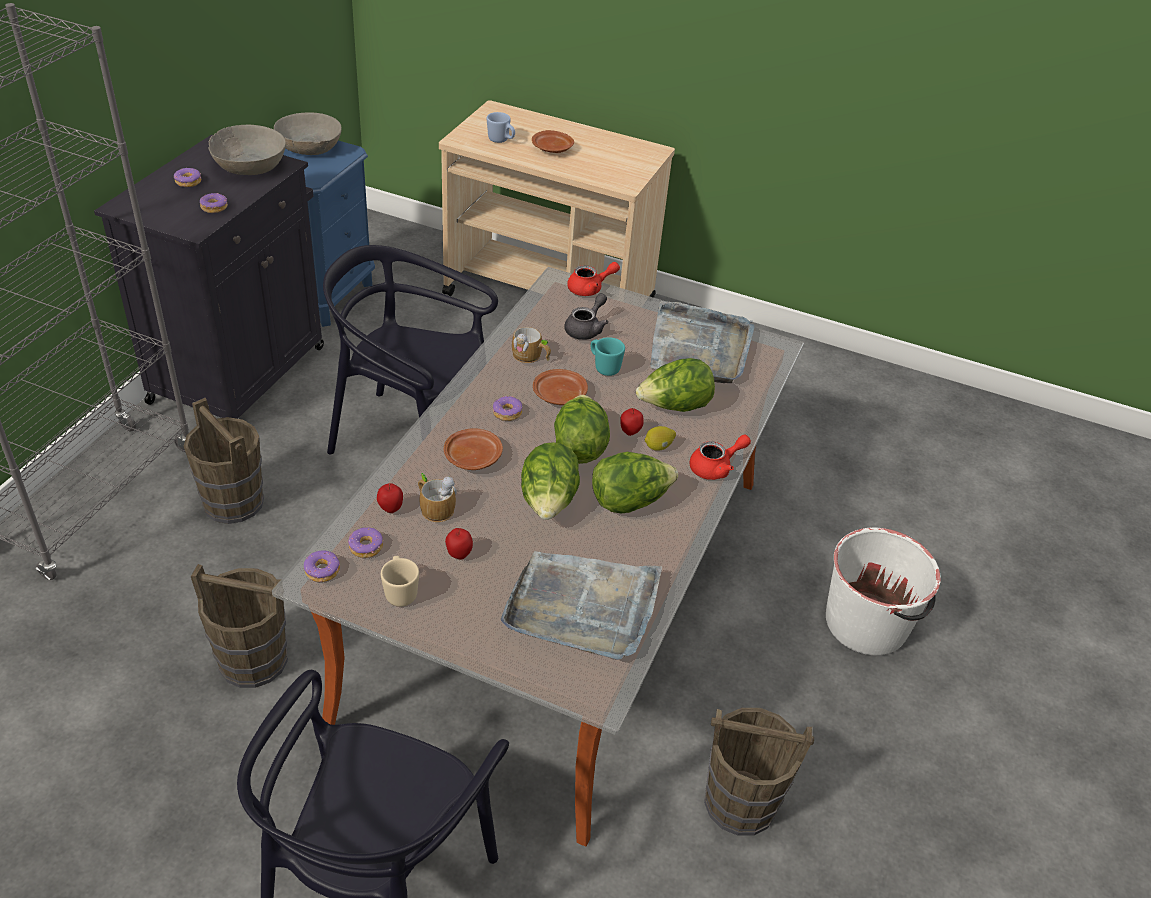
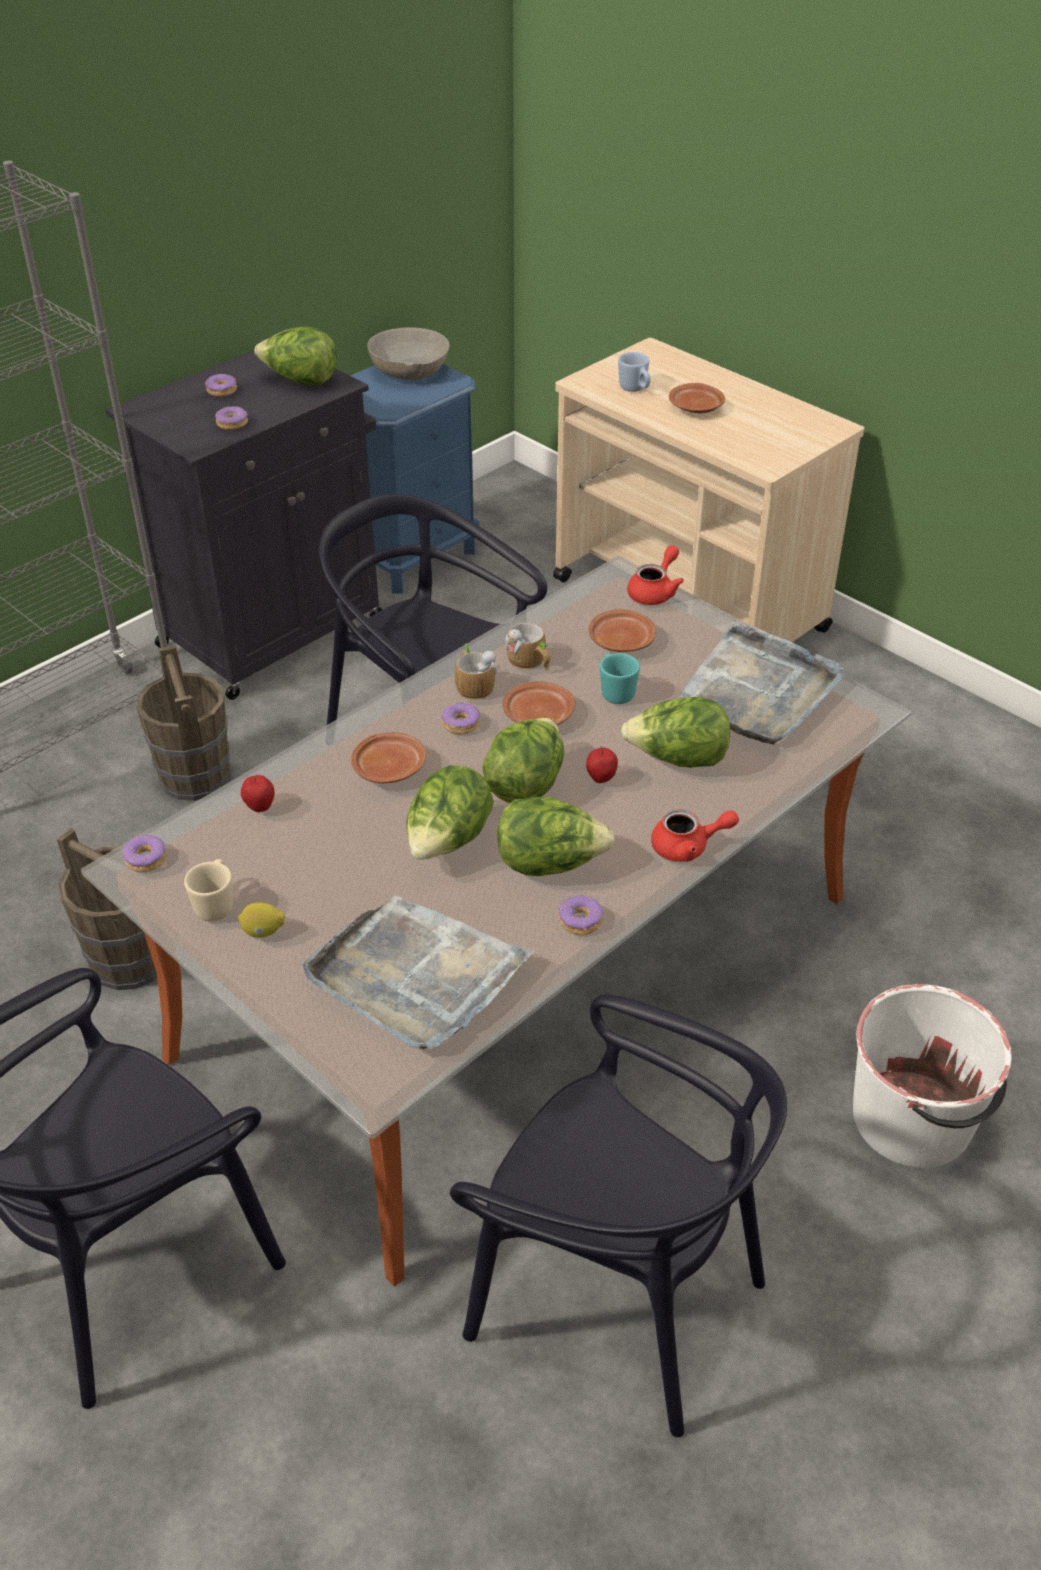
camera: 25 degrees right, 0 degrees up
grey bowl [208,125,286,175] -> lettuce [255,326,336,385]
donut [348,527,383,558] -> donut moved to [559,895,603,935]
mug [418,473,457,522] -> mug moved to [455,643,497,700]
apple [445,528,473,560] -> none
grey teapot [564,293,608,340] -> brown plate [588,609,656,652]
red teapot [567,262,620,296] -> red teapot turned 60 degrees counterclockwise [627,545,684,605]
lemon [645,426,676,451] -> lemon moved to [238,903,285,938]
brown bucket [704,708,814,836] -> black chair [450,994,787,1437]

